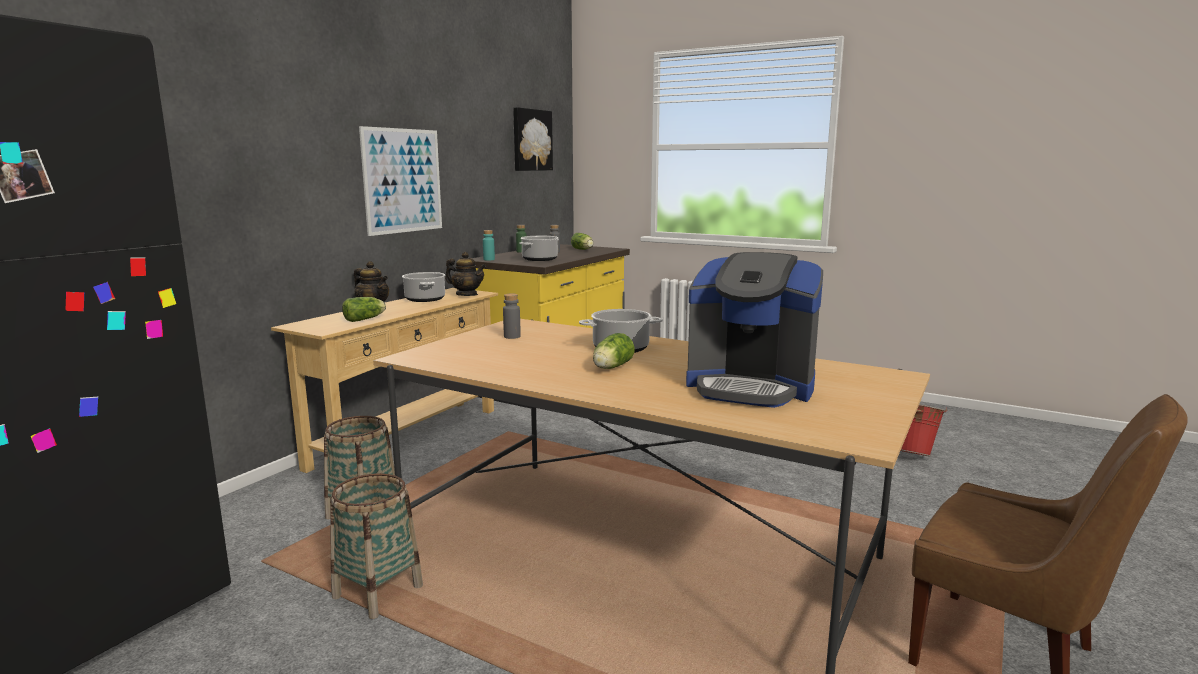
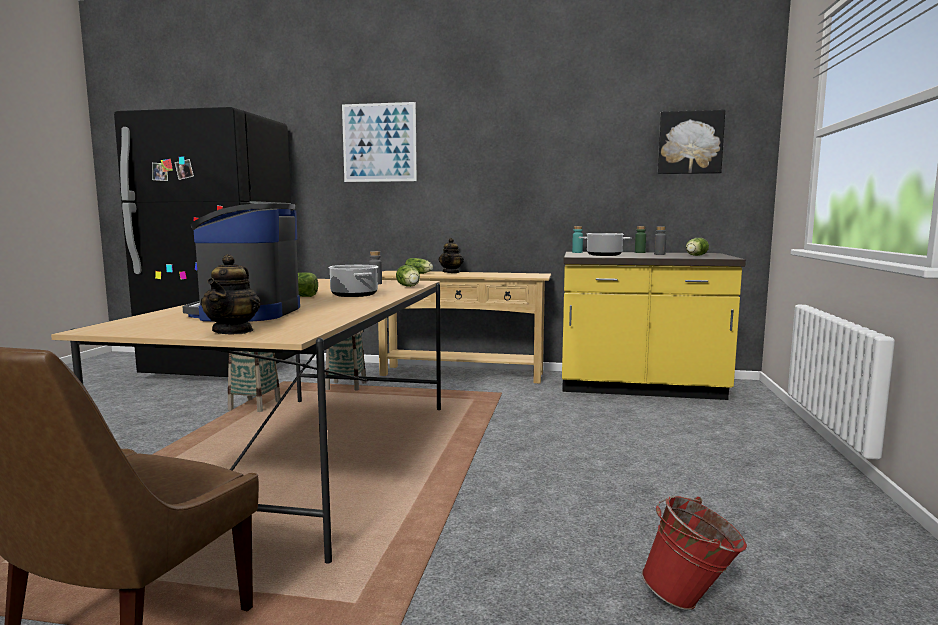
camera: 70 degrees right, 5 degrees down
picture [359,126,442,236] -> picture moved to [342,102,417,182]
cooking pot [402,272,445,302] -> none
teapot [445,252,486,296] -> teapot moved to [201,254,261,334]
none -> lettuce [396,265,420,287]

